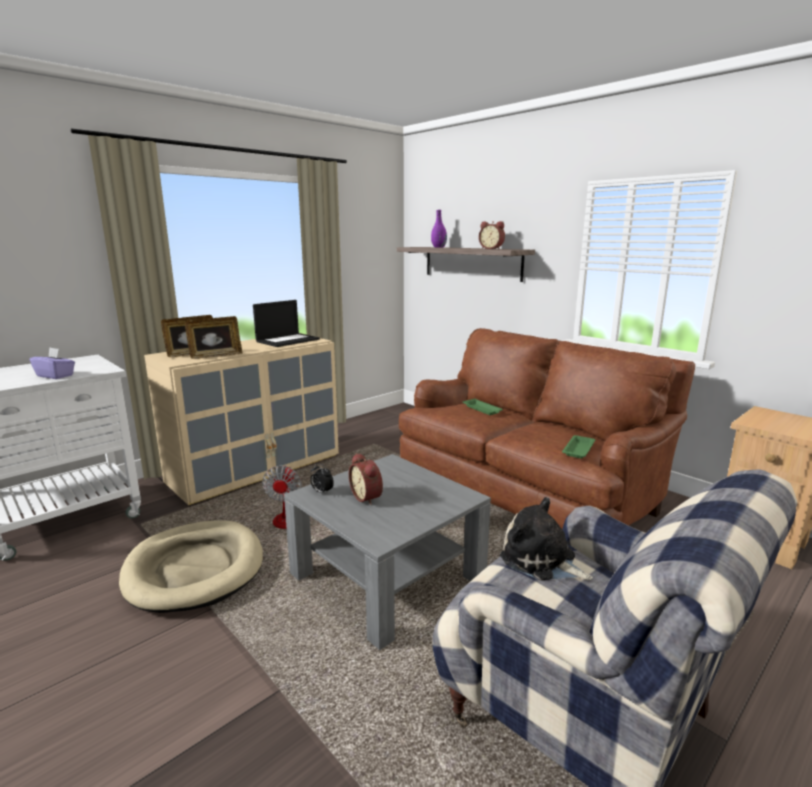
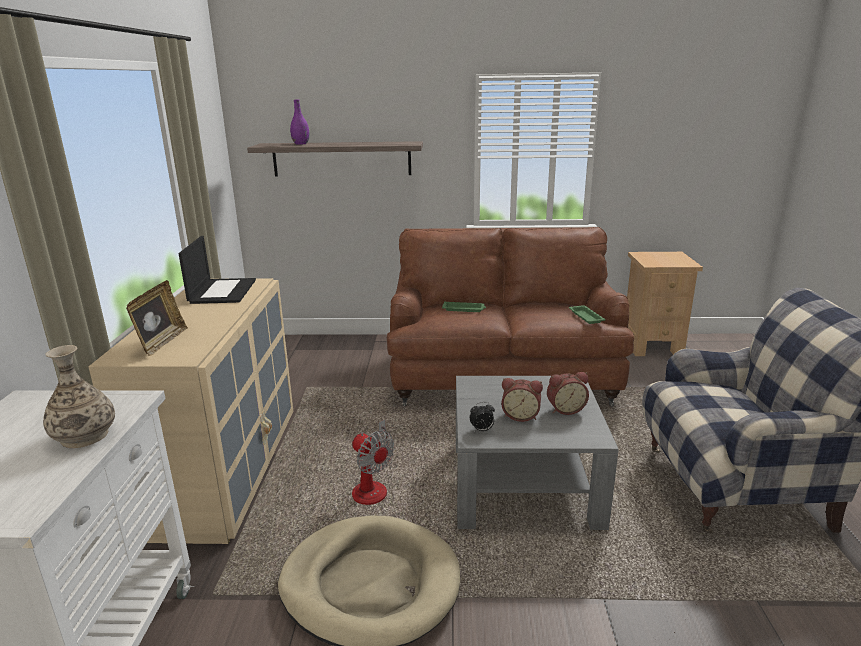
camera: 45 degrees left, 5 degrees up
purple tissue box [30,348,75,379] -> vase [43,345,115,448]
picture frame [185,316,242,359] -> none
alarm clock [479,221,505,249] -> alarm clock moved to [547,372,589,415]
plush toy [500,497,593,580] -> none

